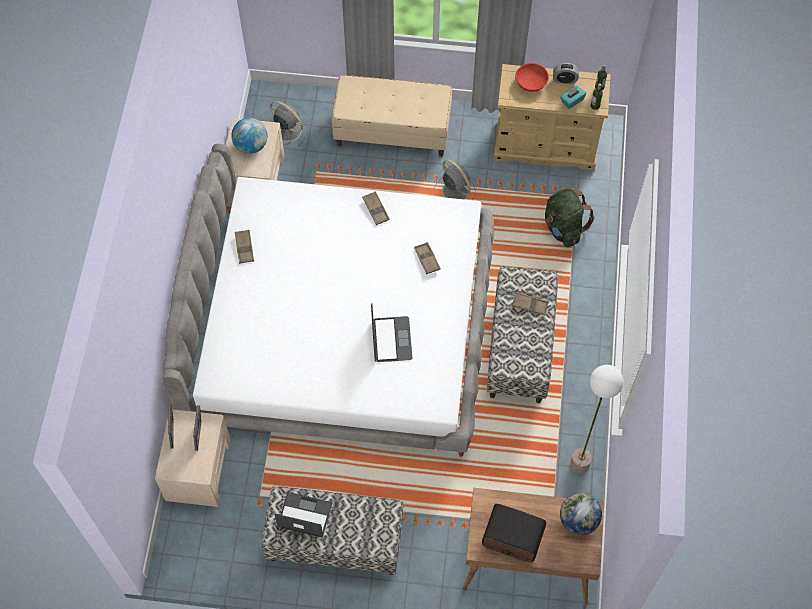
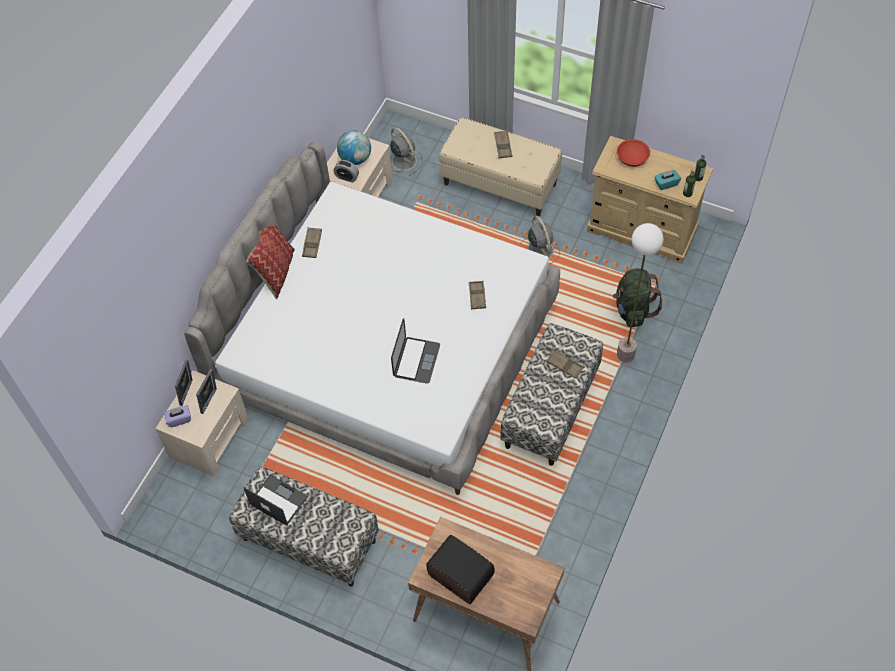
camera: 20 degrees right, 5 degrees down
brown tray [362,191,390,225] -> brown tray moved to [494,131,512,158]
alarm clock [553,63,579,84] -> alarm clock moved to [333,160,359,183]
globe [560,493,602,535] -> none
floor lamp [570,365,624,474] -> floor lamp moved to [617,223,663,363]
none -> purple tissue box [164,405,191,427]
none -> pillow [246,225,295,299]

